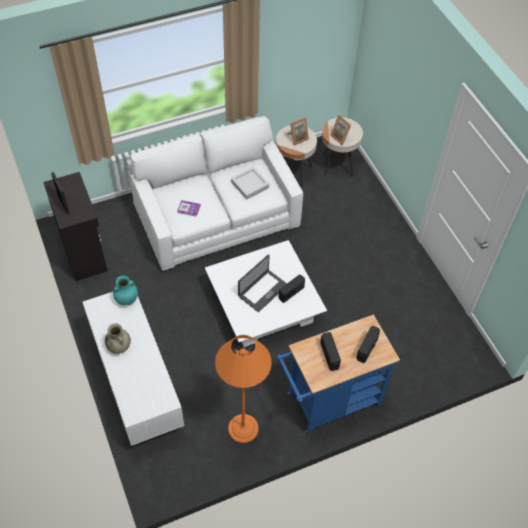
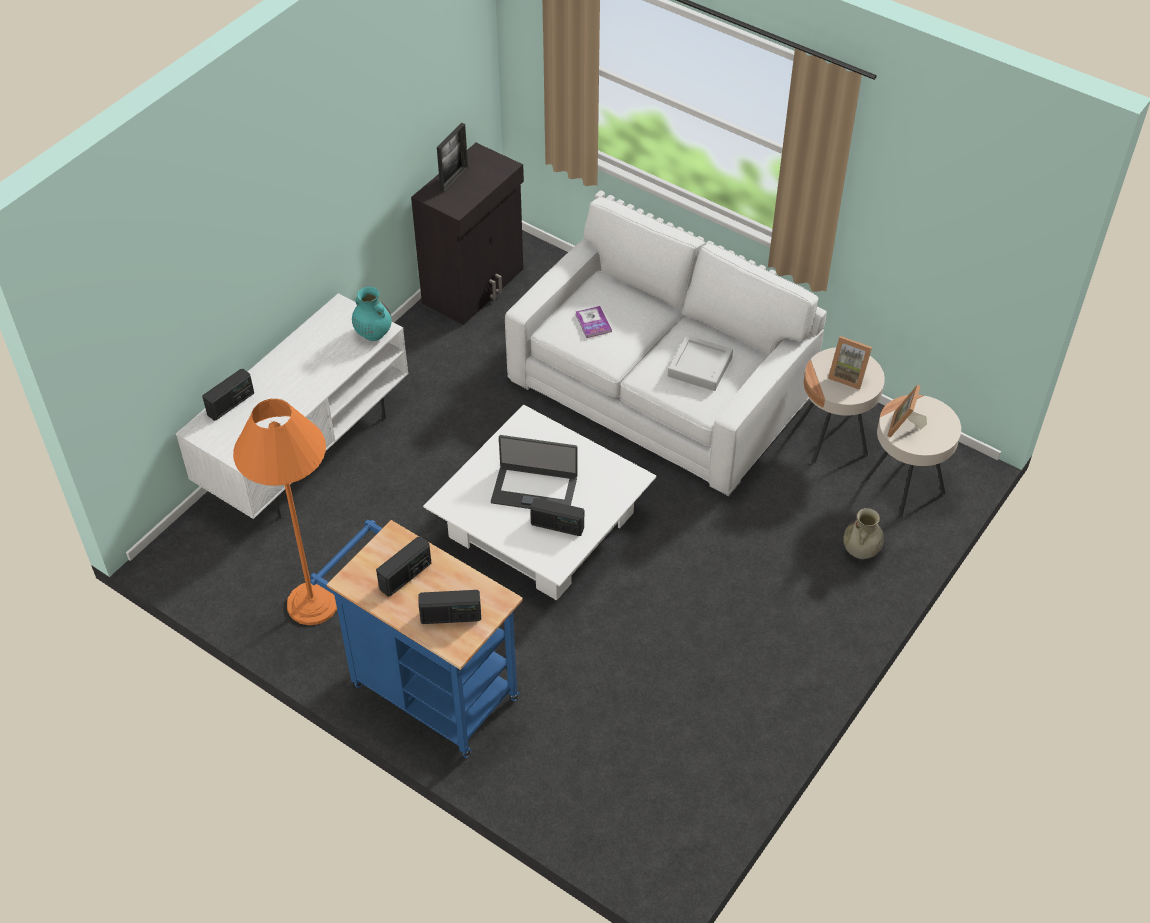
camera: 60 degrees right, 5 degrees down
beige vase [105,323,131,354] -> beige vase moved to [843,508,884,559]
none -> radio [202,369,254,421]

